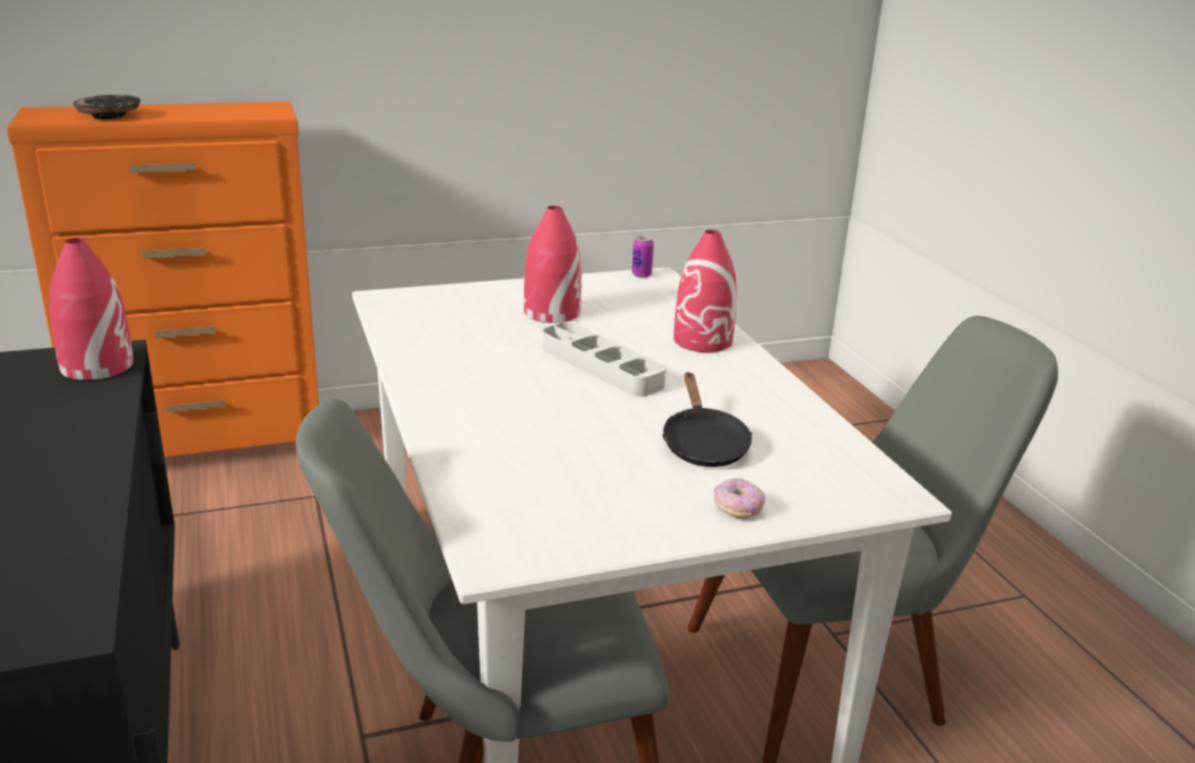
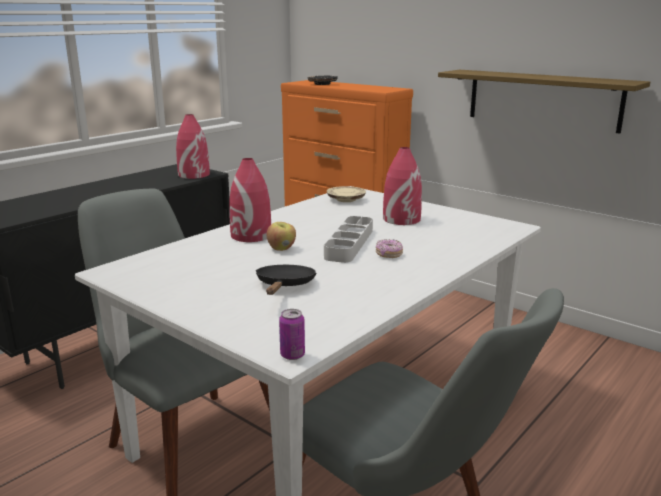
camera: 60 degrees right, 5 degrees down
can [632,236,654,278] -> can moved to [279,309,305,360]
black frying pan [662,372,752,467] -> black frying pan turned 135 degrees clockwise [256,265,316,295]
red vase [674,230,737,353] -> red vase moved to [229,158,271,242]
donut [714,478,765,518] -> donut moved to [376,239,403,258]
none -> apple [267,222,296,251]
none -> beige plate [327,186,366,202]
none -> shelf [438,70,650,134]

